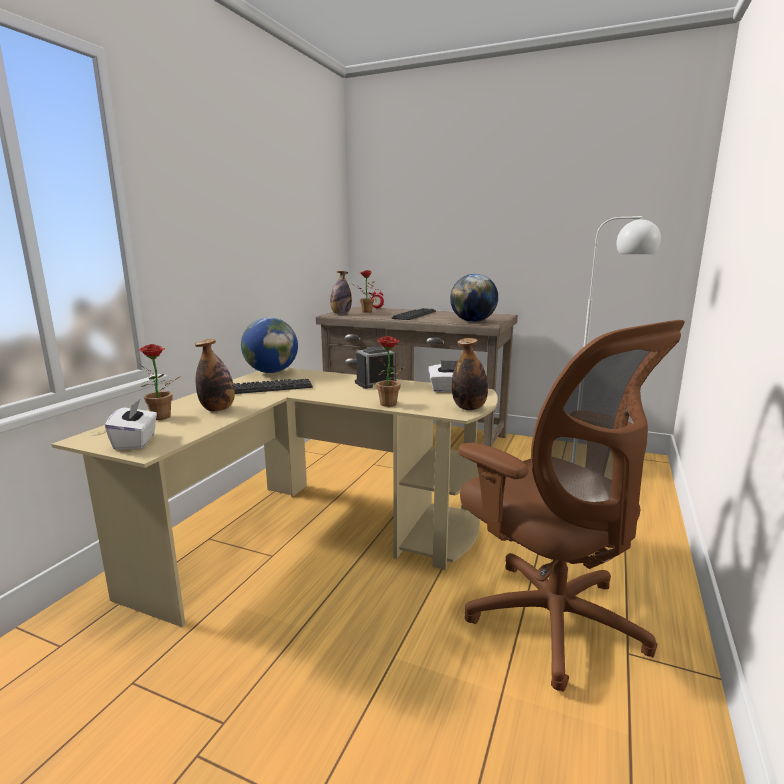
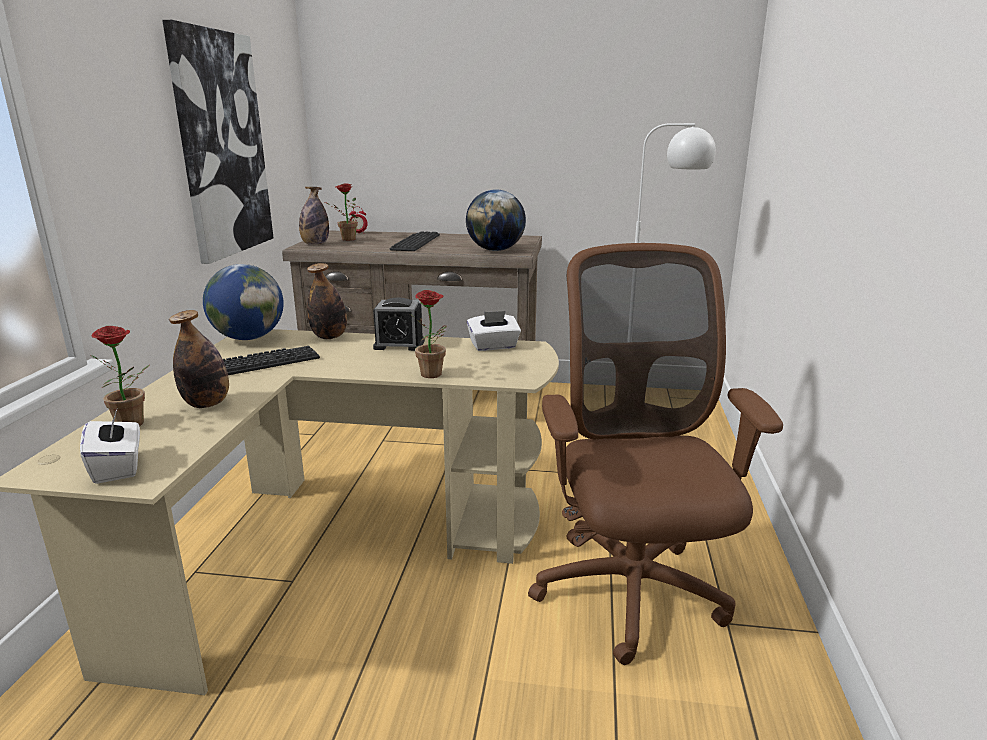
camera: 15 degrees left, 5 degrees up
alarm clock [355,347,397,389] -> alarm clock turned 135 degrees counterclockwise [373,297,425,351]
bottle [452,338,488,410] -> bottle moved to [307,263,347,339]
brown office chair [458,320,685,692] -> brown office chair turned 135 degrees counterclockwise [528,243,783,665]
none -> picture [162,20,273,264]

